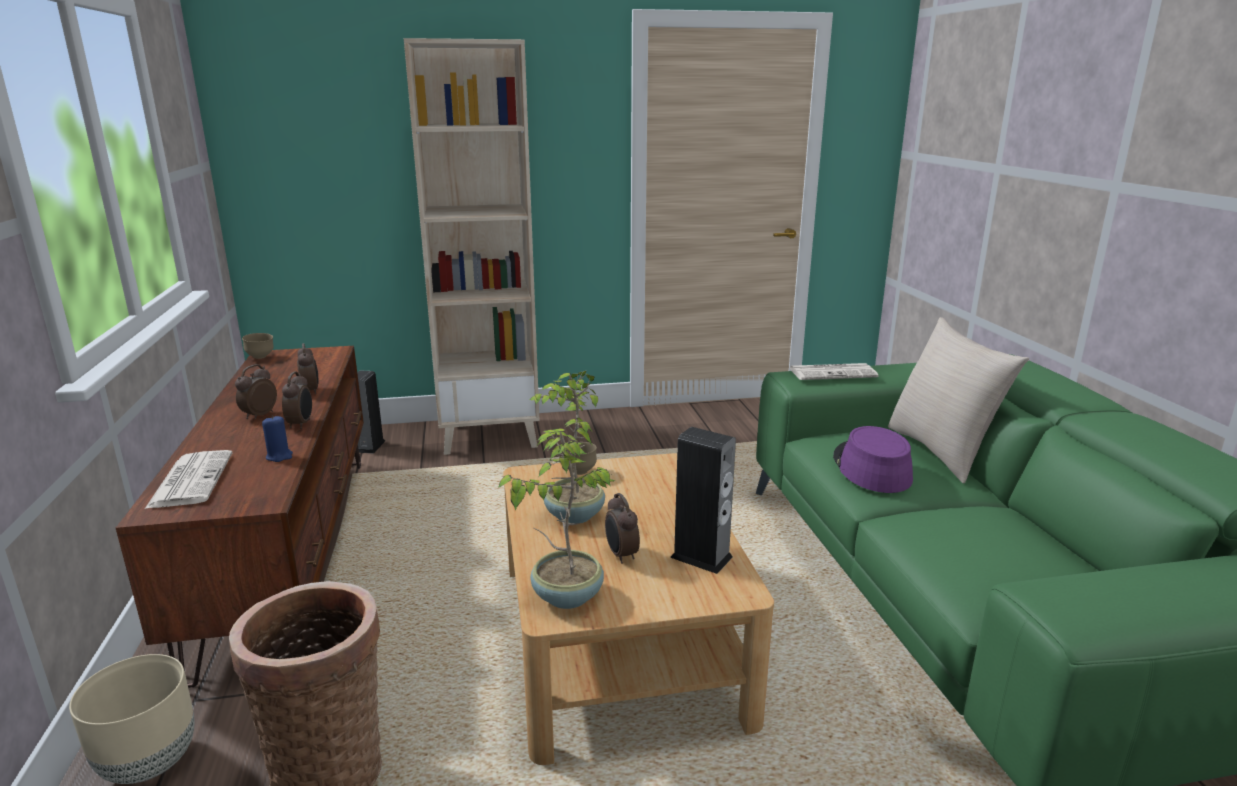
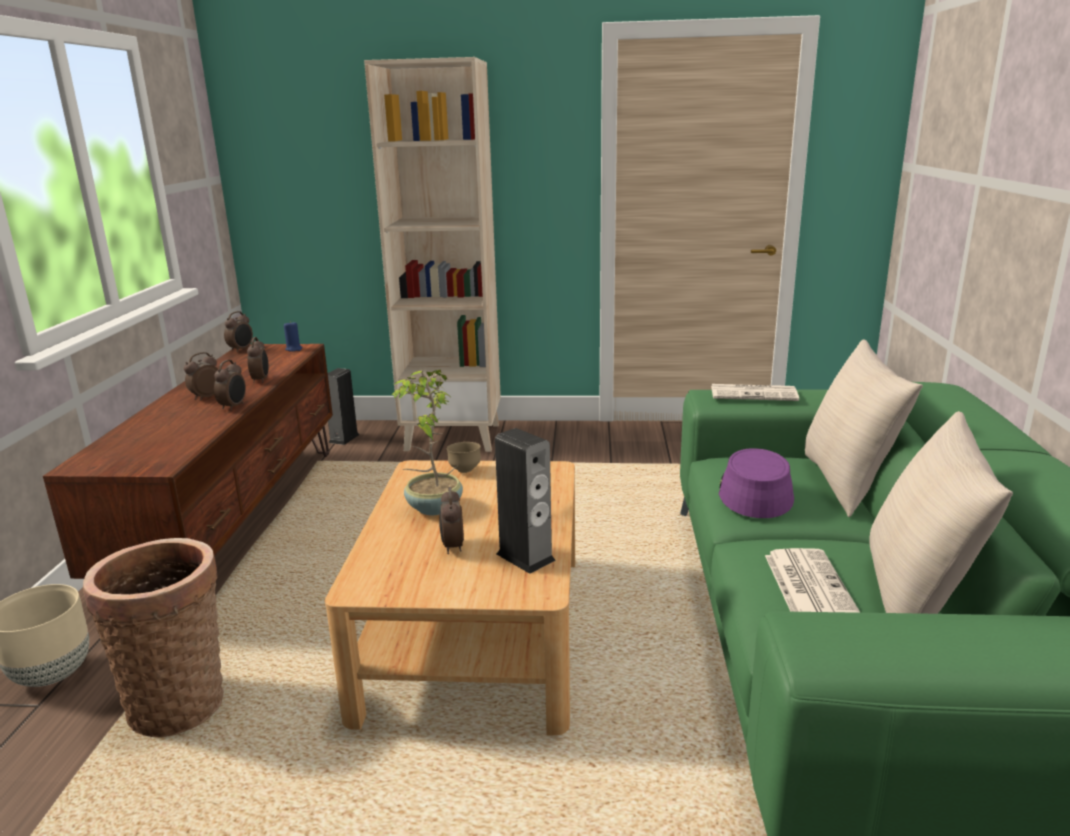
camera: 15 degrees right, 0 degrees up
newspaper [145,450,232,509] -> newspaper moved to [765,548,860,613]
brown bowl [242,333,274,359] -> alarm clock [224,311,253,352]
blue candle [262,415,293,462] -> blue candle moved to [284,321,303,352]
potted plant [498,428,616,609] -> none
none -> beige pillow [869,411,1013,614]

